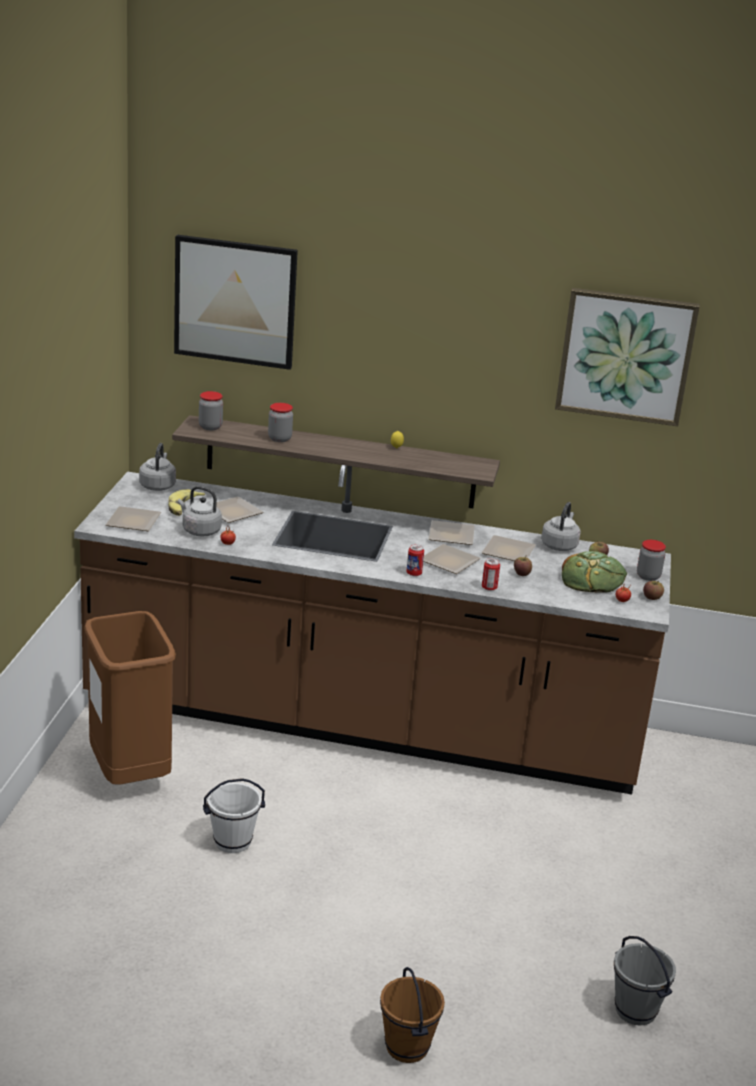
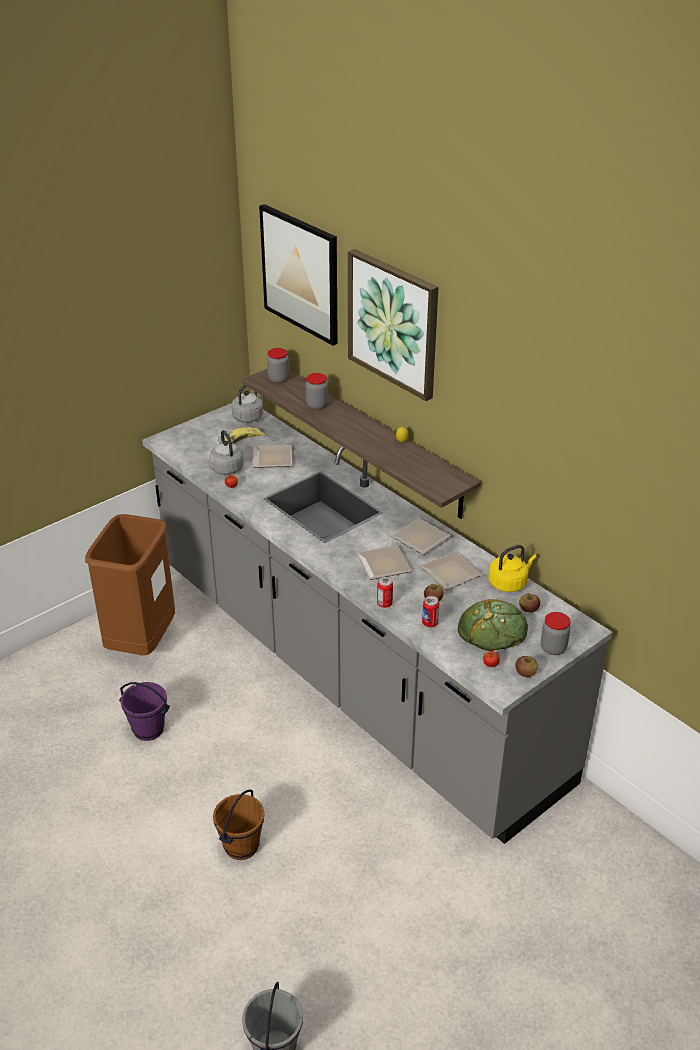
camera: 40 degrees right, 10 degrees up
brown counter [74,465,671,795] -> grey counter [142,403,613,844]
plate [105,506,161,531] -> none
white bucket [203,778,265,853] -> purple bucket [119,682,170,741]
brown bucket [380,967,445,1063] -> brown bucket moved to [213,789,264,860]
can [406,544,424,576] -> can moved to [422,596,439,627]
grey kettle [541,502,581,551] -> yellow kettle [488,545,537,592]
picture [555,288,700,426] -> picture moved to [348,249,438,401]

